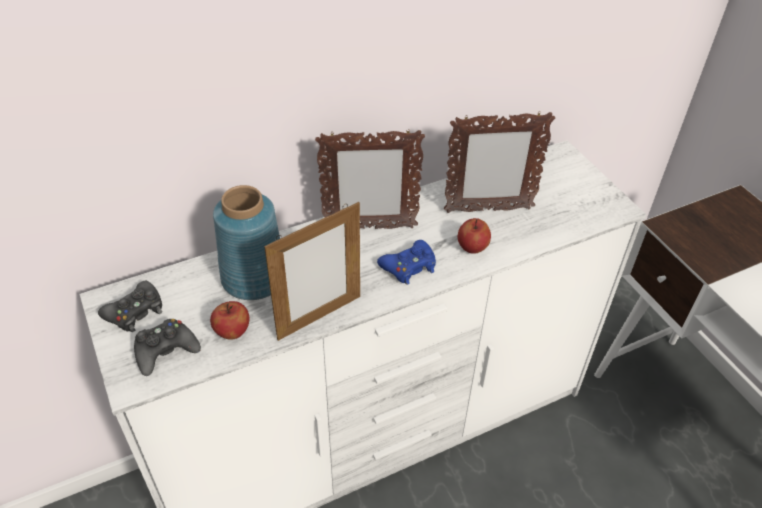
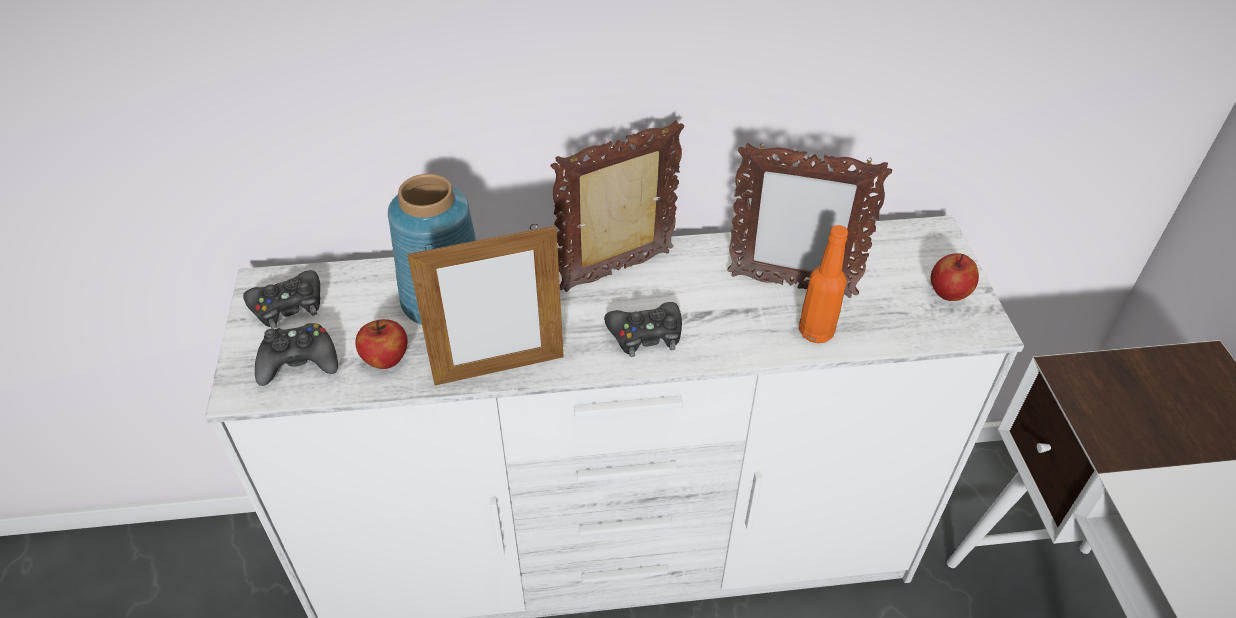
camera: 20 degrees right, 0 degrees up
picture frame [315,129,425,229] -> picture frame turned 135 degrees clockwise [550,120,684,292]
blue game controller [377,240,436,285] -> black game controller [604,302,682,357]
apple [458,218,491,254] -> apple moved to [931,253,979,301]
none -> orange bottle [799,225,848,343]

